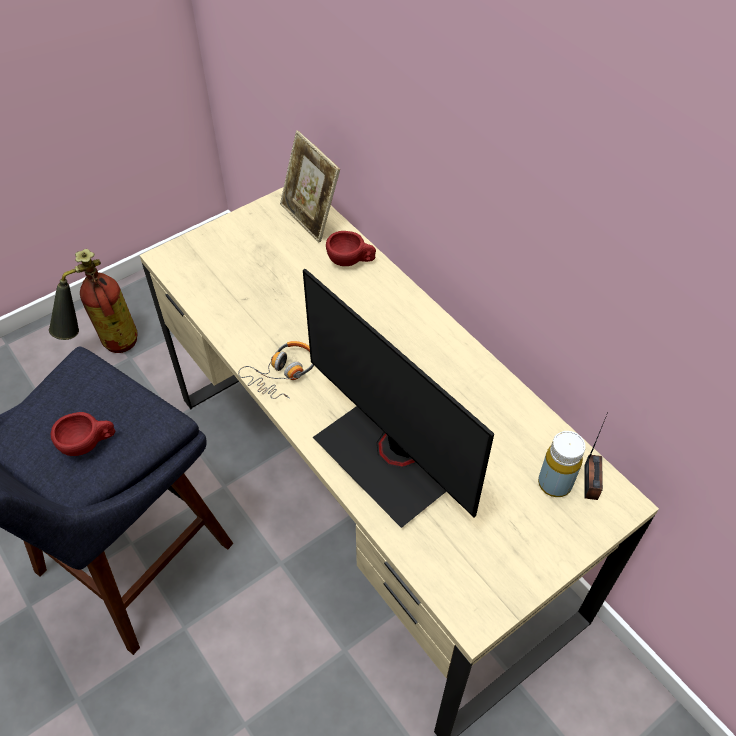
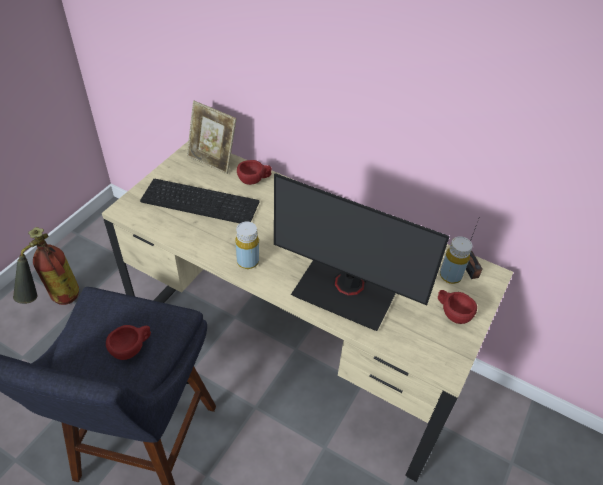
camera: 25 degrees left, 5 degrees down
headphones [238,341,314,399] -> yellow bottle [236,222,259,269]
none -> keyboard [140,179,259,223]
none -> red cup [438,290,477,324]

